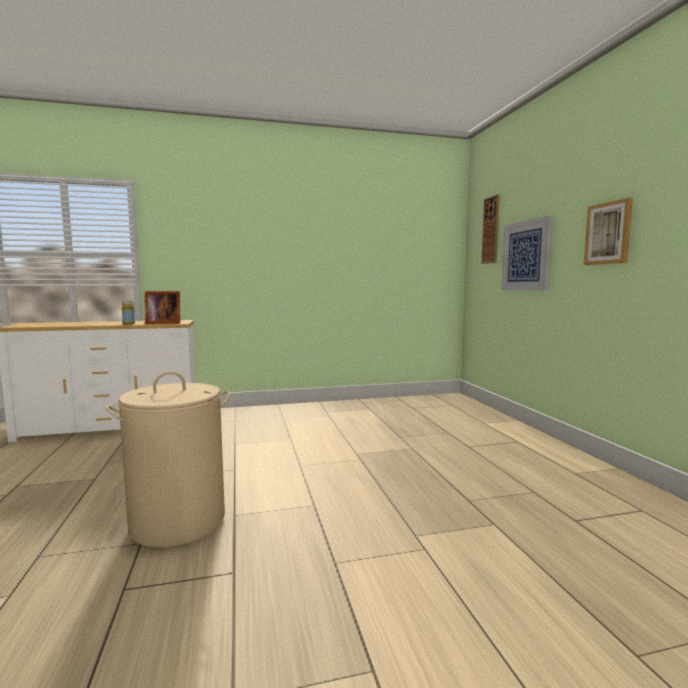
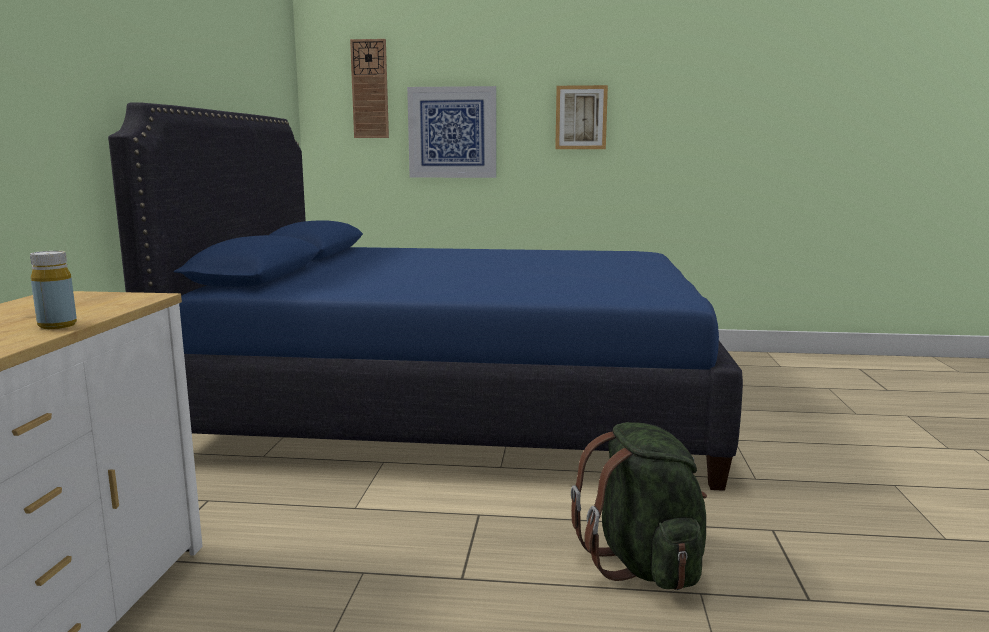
camera: 70 degrees left, 5 degrees up
beige laundry basket [105,371,230,548] -> green backpack [571,422,707,590]
picture frame [145,291,180,324] -> none
none -> blue bed [108,102,743,491]

